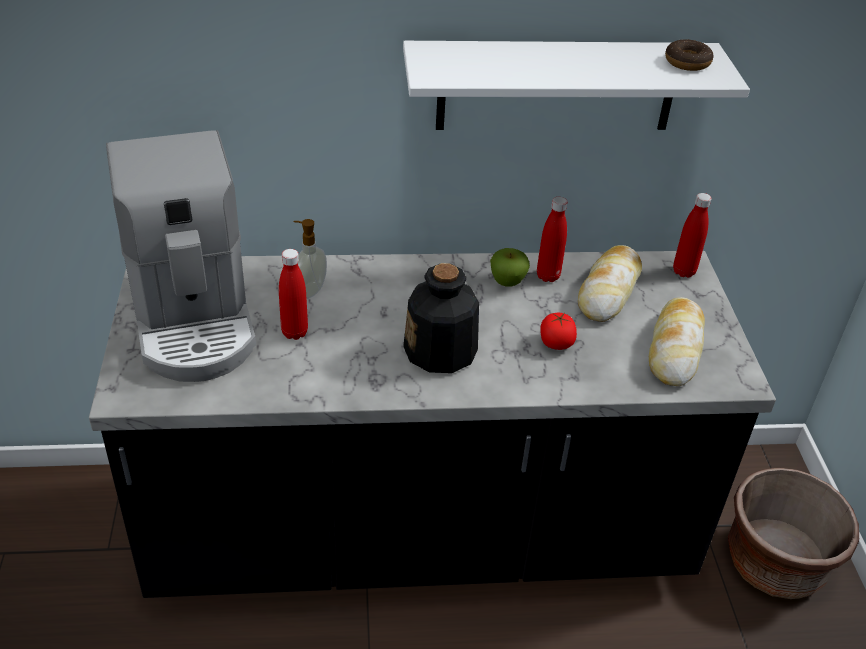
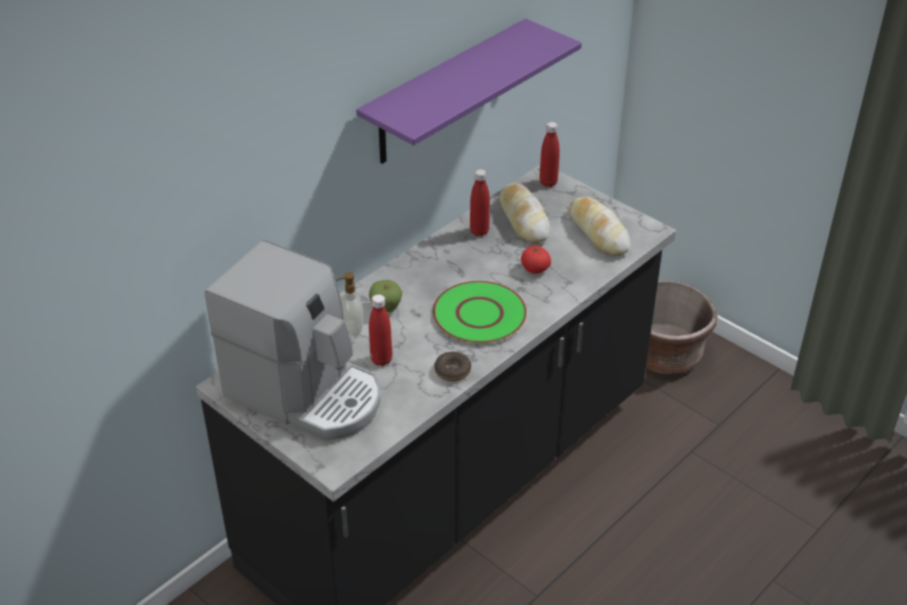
camera: 40 degrees left, 0 degrees up
white shelf [403,41,750,130] -> purple shelf [356,19,582,164]
bottle [403,263,479,373] -> green plate [433,281,527,343]
apple [490,248,530,287] -> apple moved to [369,280,402,313]
donut [665,39,714,71] -> donut moved to [434,352,471,381]

